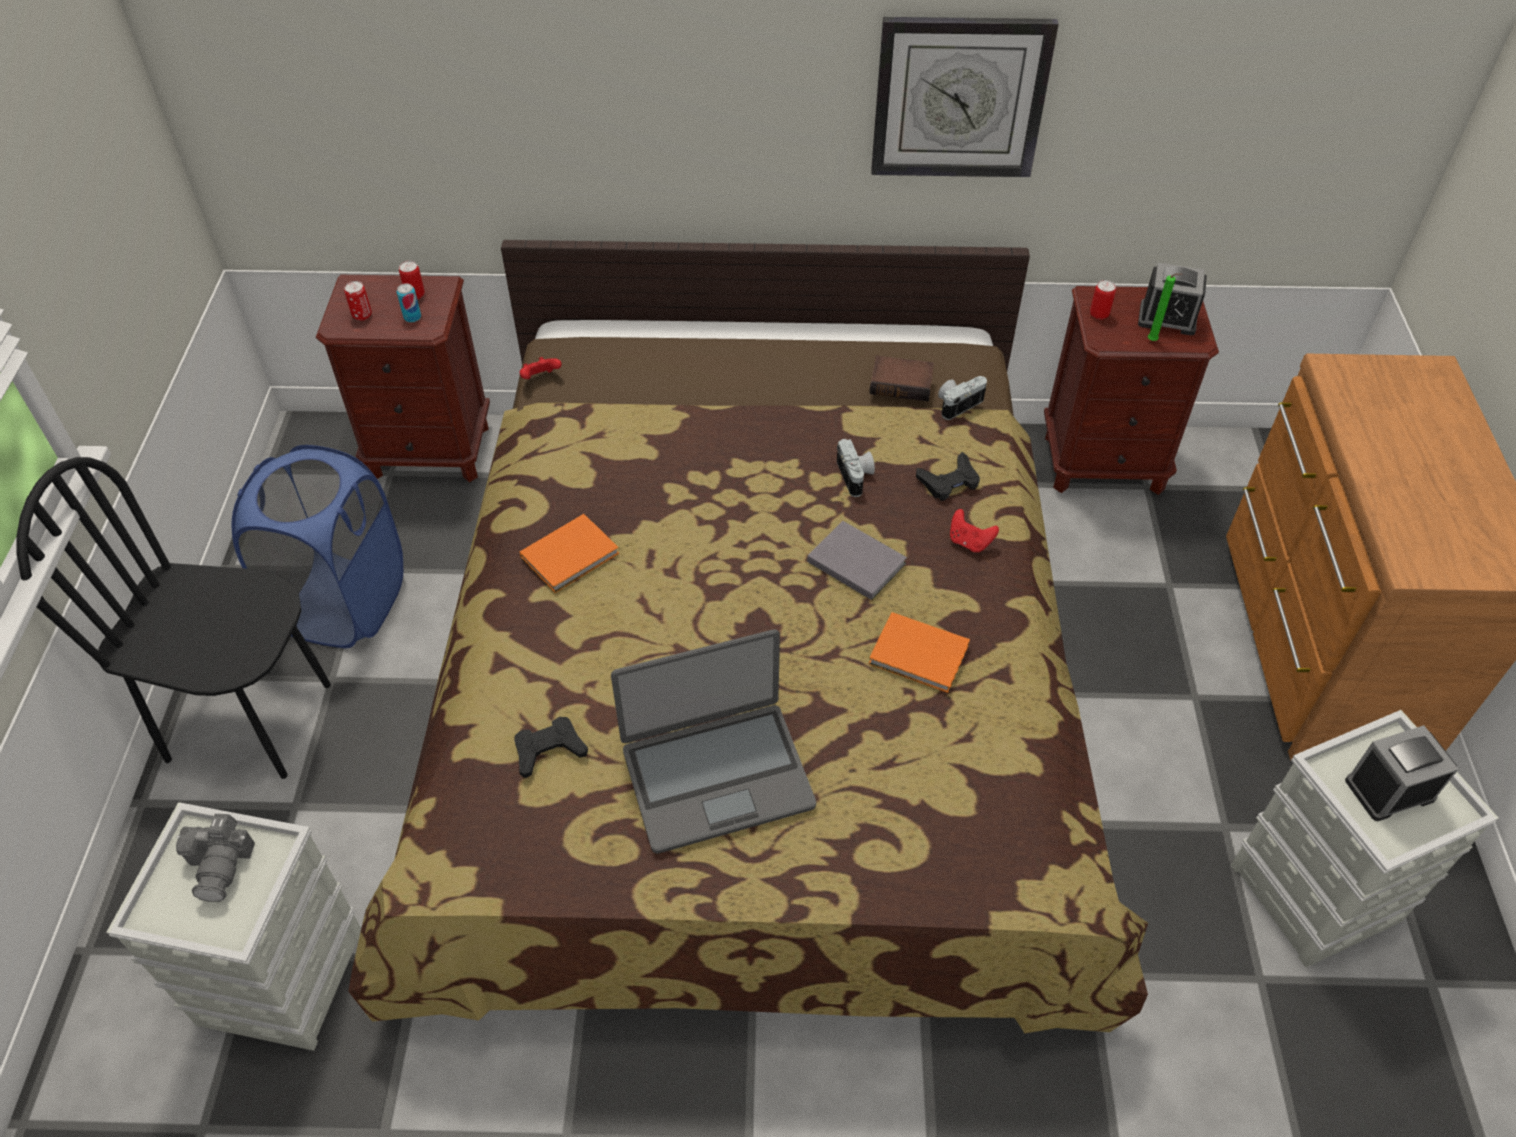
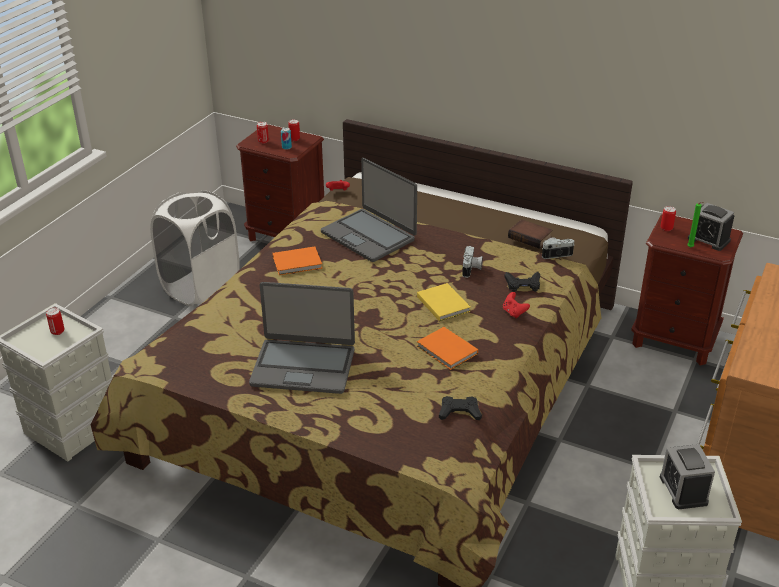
camera: 25 degrees right, 15 degrees down
black chair [16,457,331,779] -> none
camera [176,814,255,902] -> can [46,308,64,335]
blue laundry basket [232,445,403,648] -> white laundry basket [150,190,240,306]
black game controller [514,717,588,778] -> black game controller moved to [439,396,482,420]
grey book [807,521,907,600] -> yellow book [417,283,470,321]
wall clock [871,17,1059,177] -> none
alarm clock [1345,725,1459,821] -> alarm clock turned 105 degrees counterclockwise [660,444,715,509]
none -> laptop [321,158,417,262]

